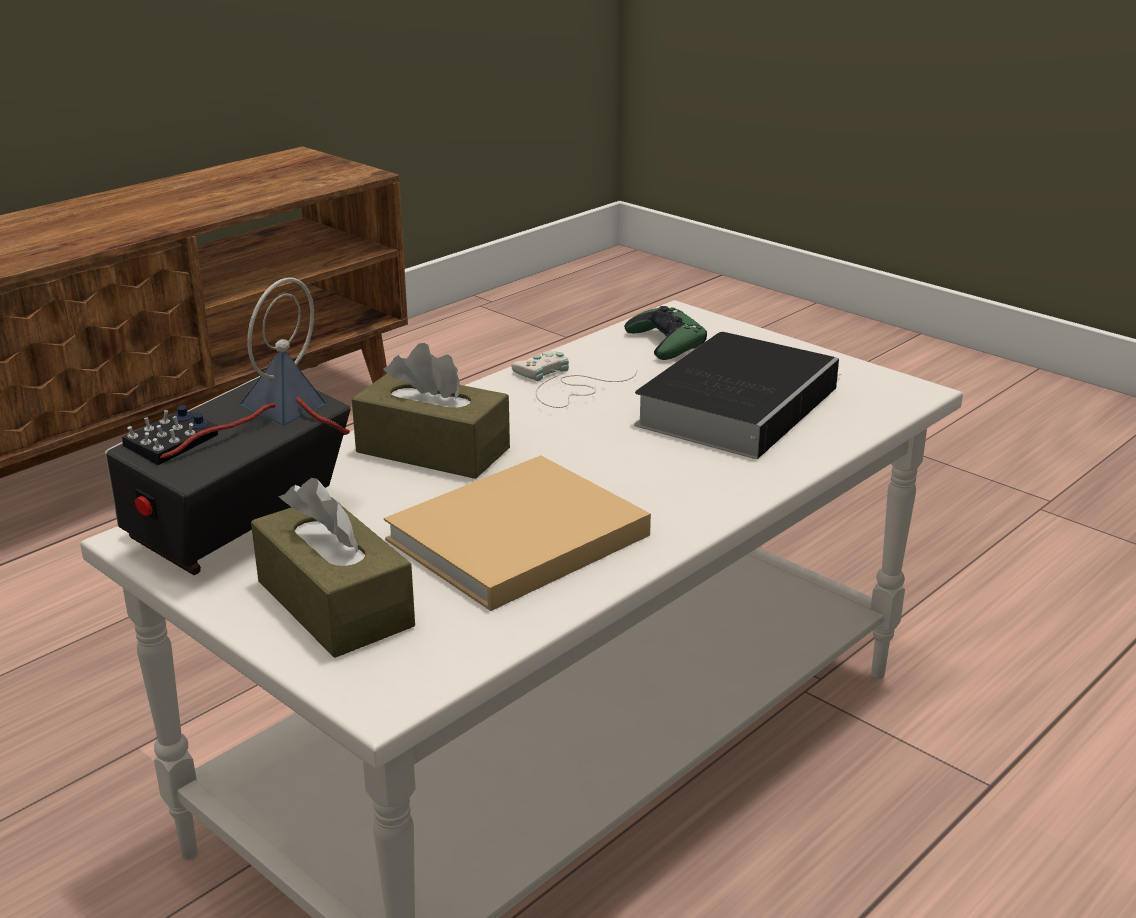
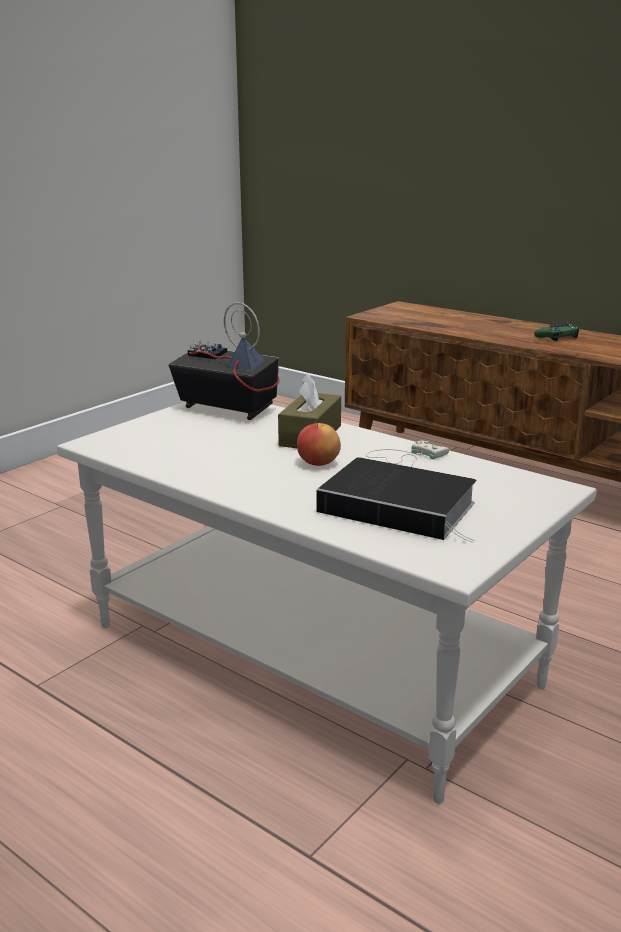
camera: 85 degrees right, 5 degrees down
brown tissue box [251,478,415,658] -> none
beige book [384,455,651,611] -> none
green game controller [624,306,707,360] -> green game controller moved to [534,321,579,342]
none -> apple [297,421,341,466]

